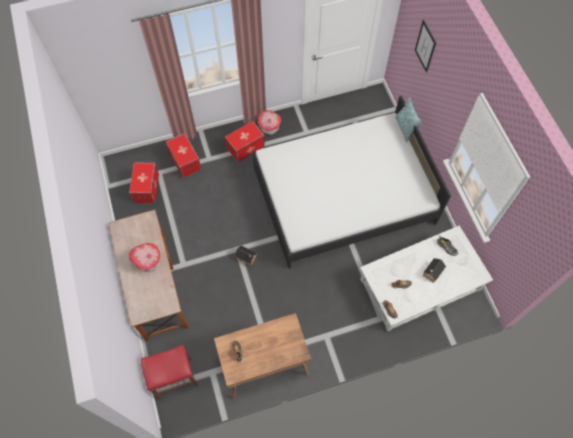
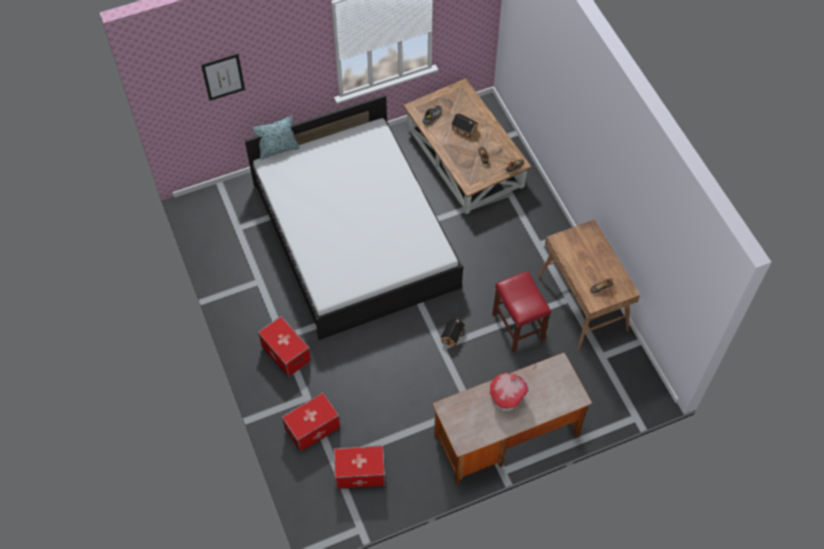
camera: 95 degrees left, 5 degrees down
red stool [140,345,198,400] -> red stool moved to [492,271,551,352]
toy house [258,110,281,135] -> none
white coffee table [360,226,493,332] -> brown coffee table [403,78,532,214]

